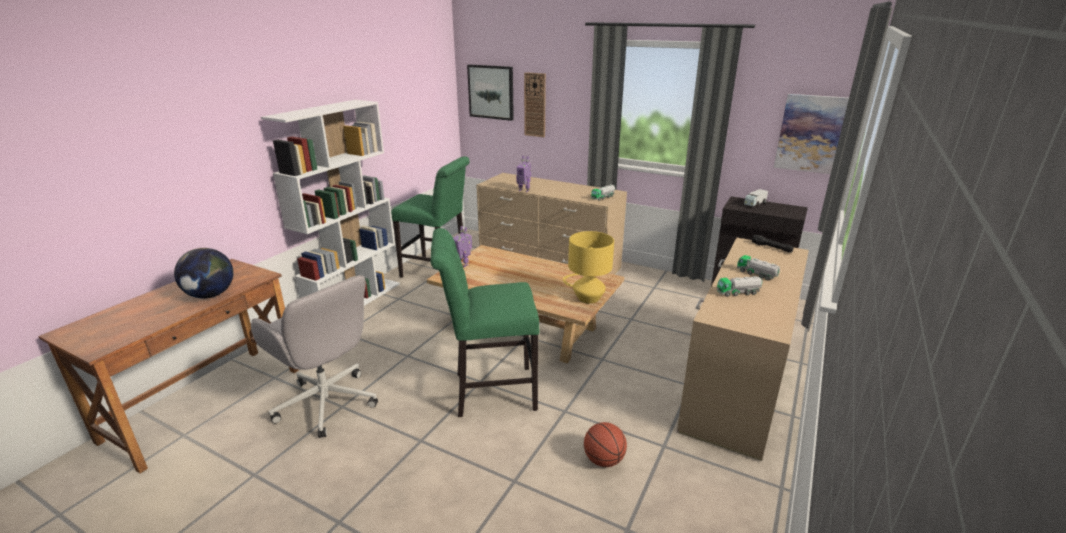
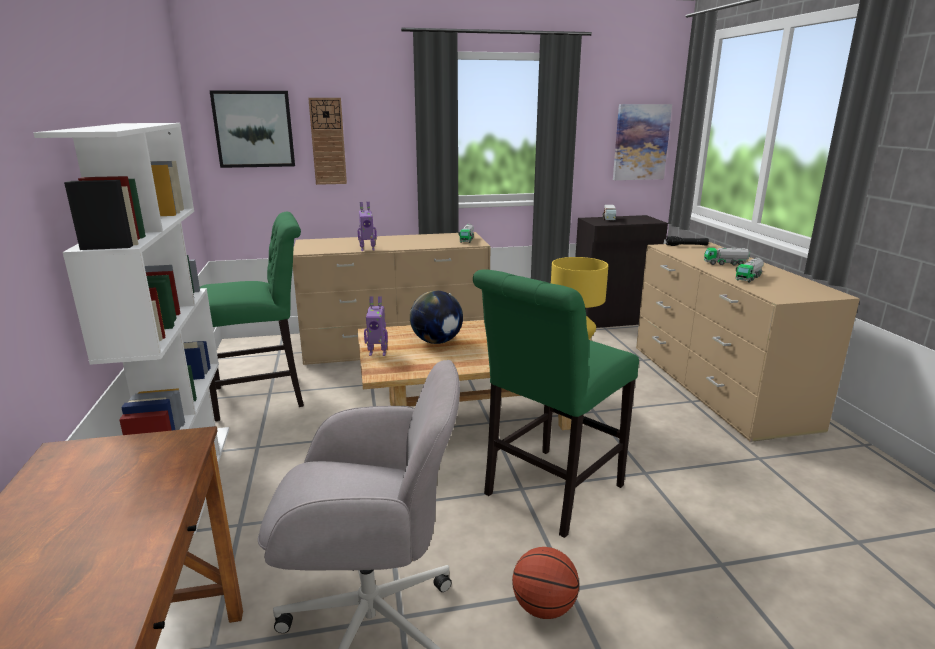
camera: 40 degrees left, 5 degrees down
globe [174,248,233,298] -> globe moved to [410,291,463,344]
basketball [584,422,627,467] -> basketball moved to [512,547,579,619]

